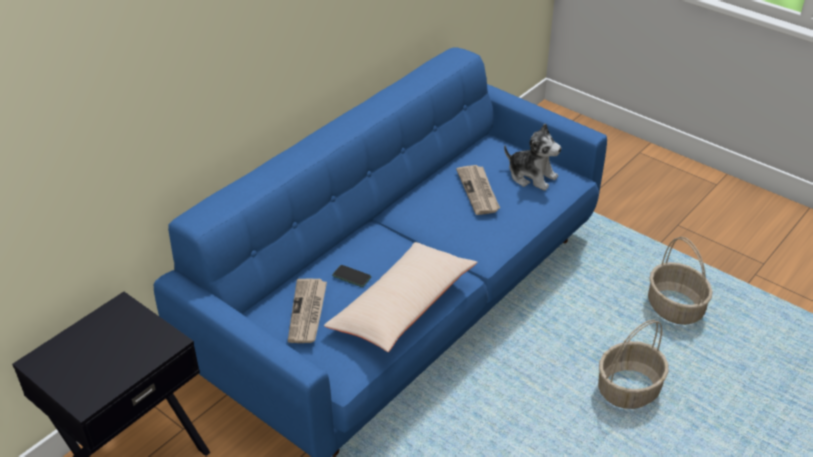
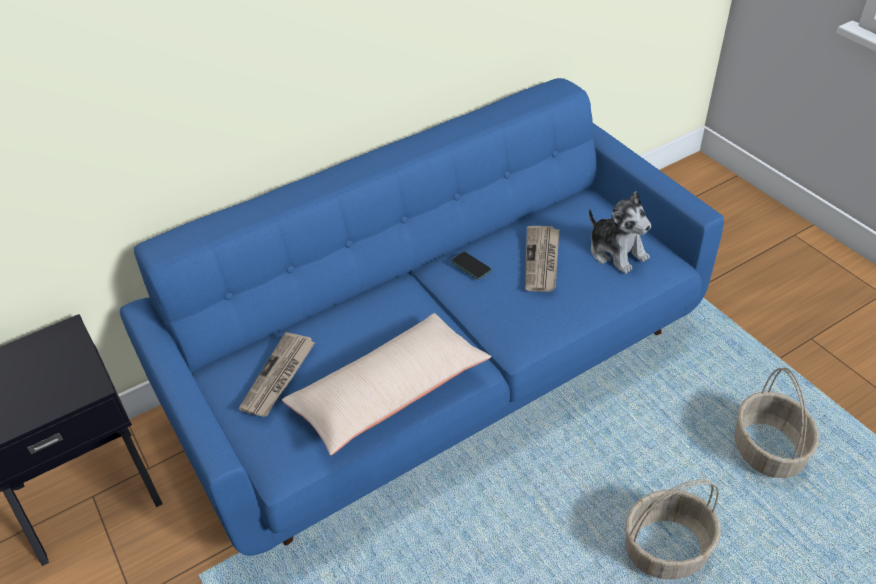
camera: 20 degrees right, 5 degrees up
phone [332,265,371,287] -> phone moved to [451,252,492,280]

